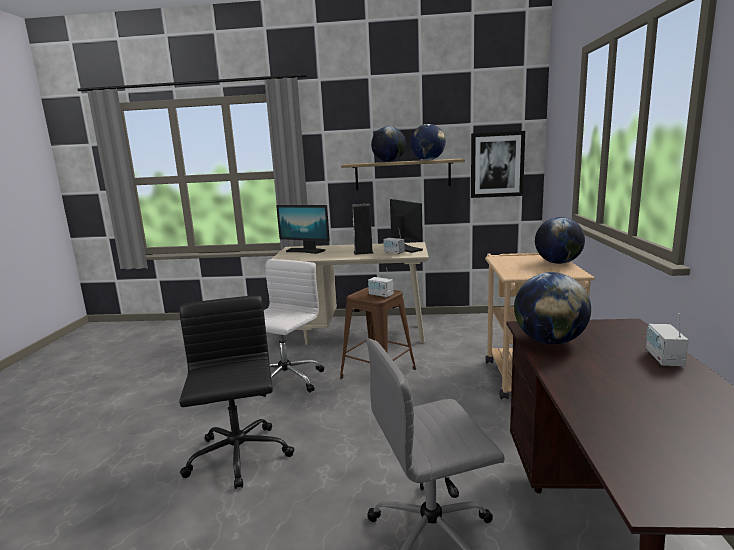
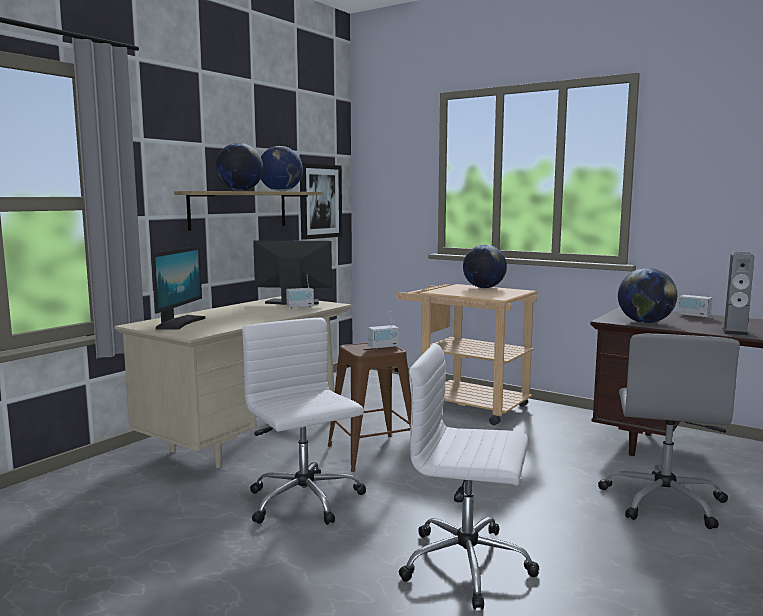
camera: 60 degrees left, 5 degrees down
black office chair [179,295,294,489] -> white office chair [399,343,539,610]
monitor [276,205,330,254] -> monitor turned 45 degrees counterclockwise [151,246,205,330]
speaker [352,204,373,255] -> speaker moved to [722,252,754,336]

